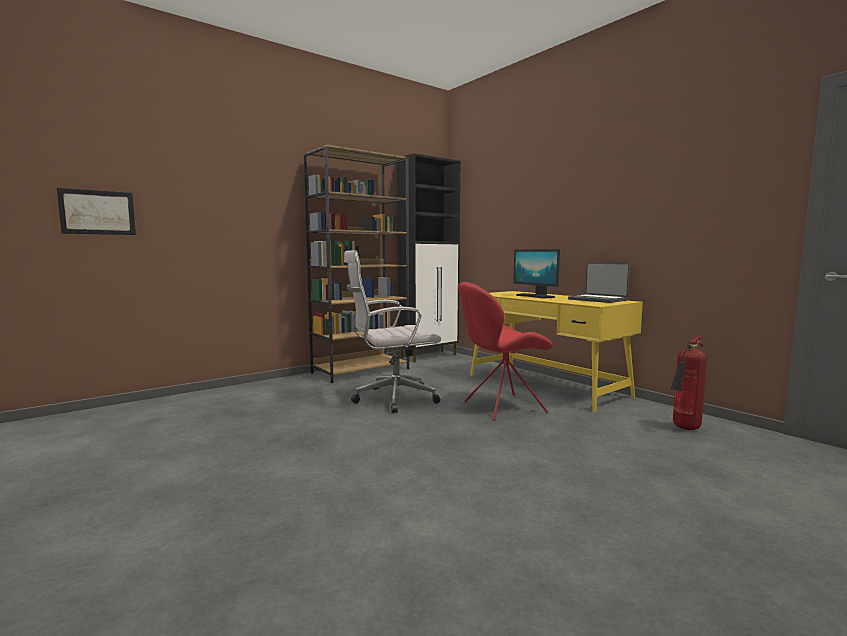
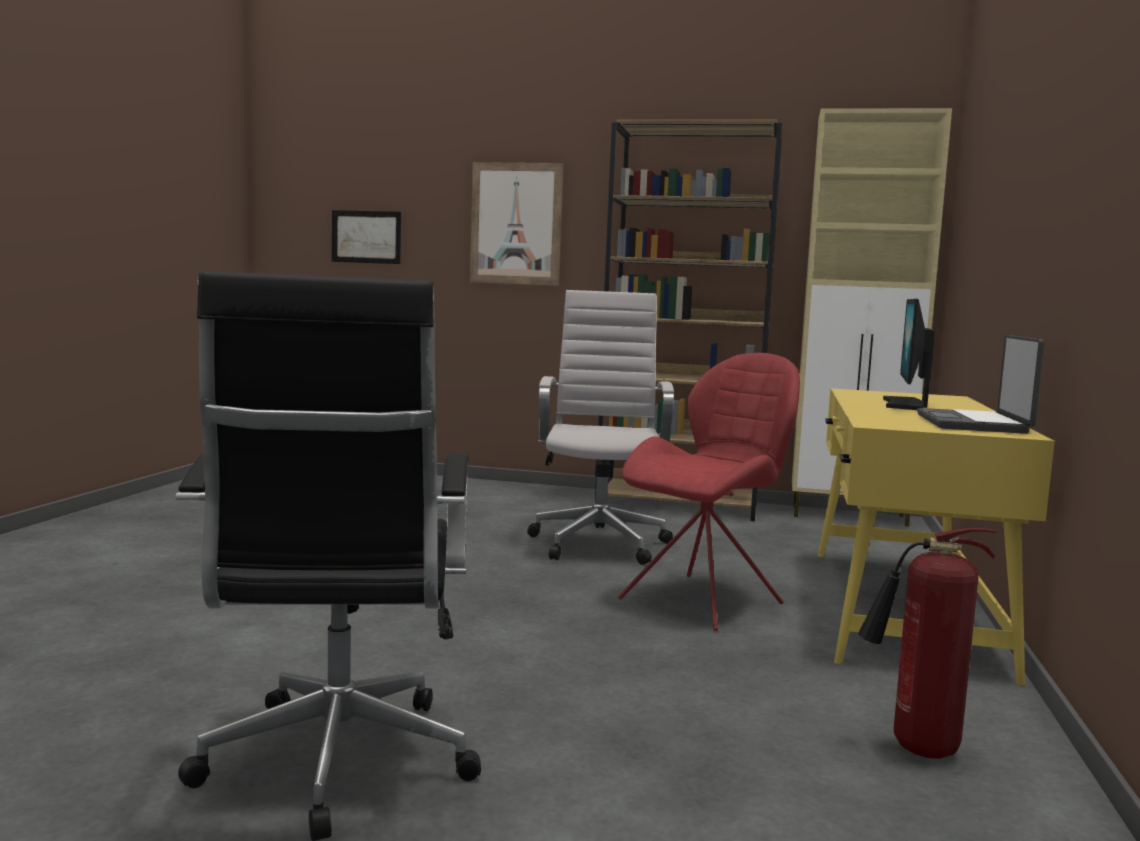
camera: 50 degrees right, 0 degrees up
white office chair [344,250,441,413] -> white office chair turned 60 degrees clockwise [527,290,674,565]
black cabinet [397,153,461,362] -> beige cabinet [792,108,952,527]
red chair [458,282,553,421] -> red chair turned 105 degrees clockwise [618,353,800,631]
none -> black office chair [176,271,481,841]
none -> picture [470,162,563,286]

